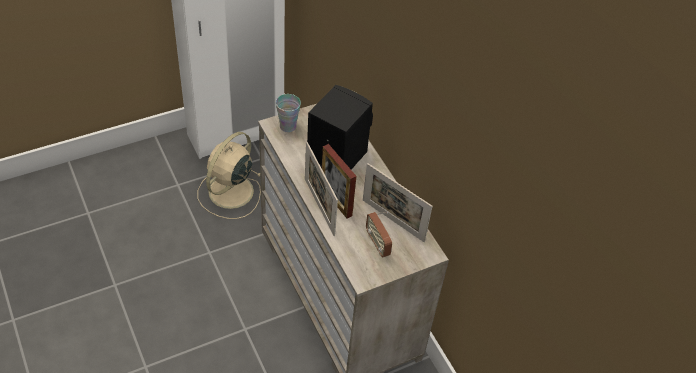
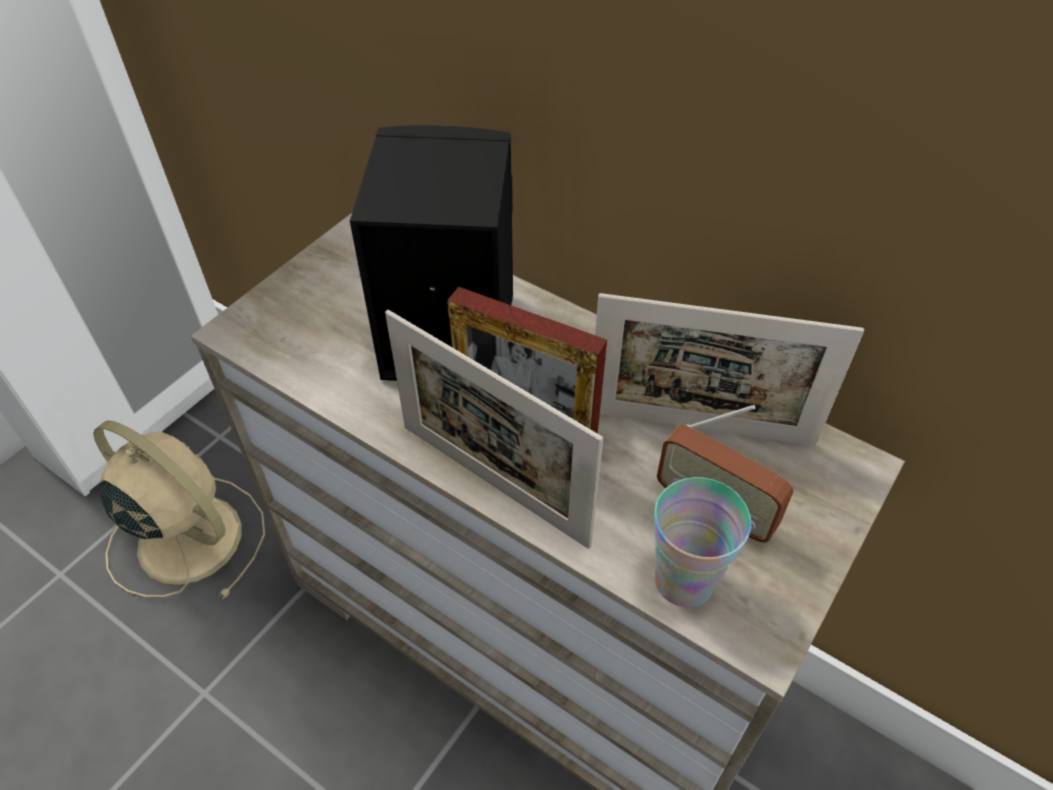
camera: 25 degrees left, 0 degrees up
beige fan [197,132,261,219] -> beige fan turned 120 degrees clockwise [93,421,265,599]
cup [276,94,301,132] -> cup moved to [654,477,751,607]

